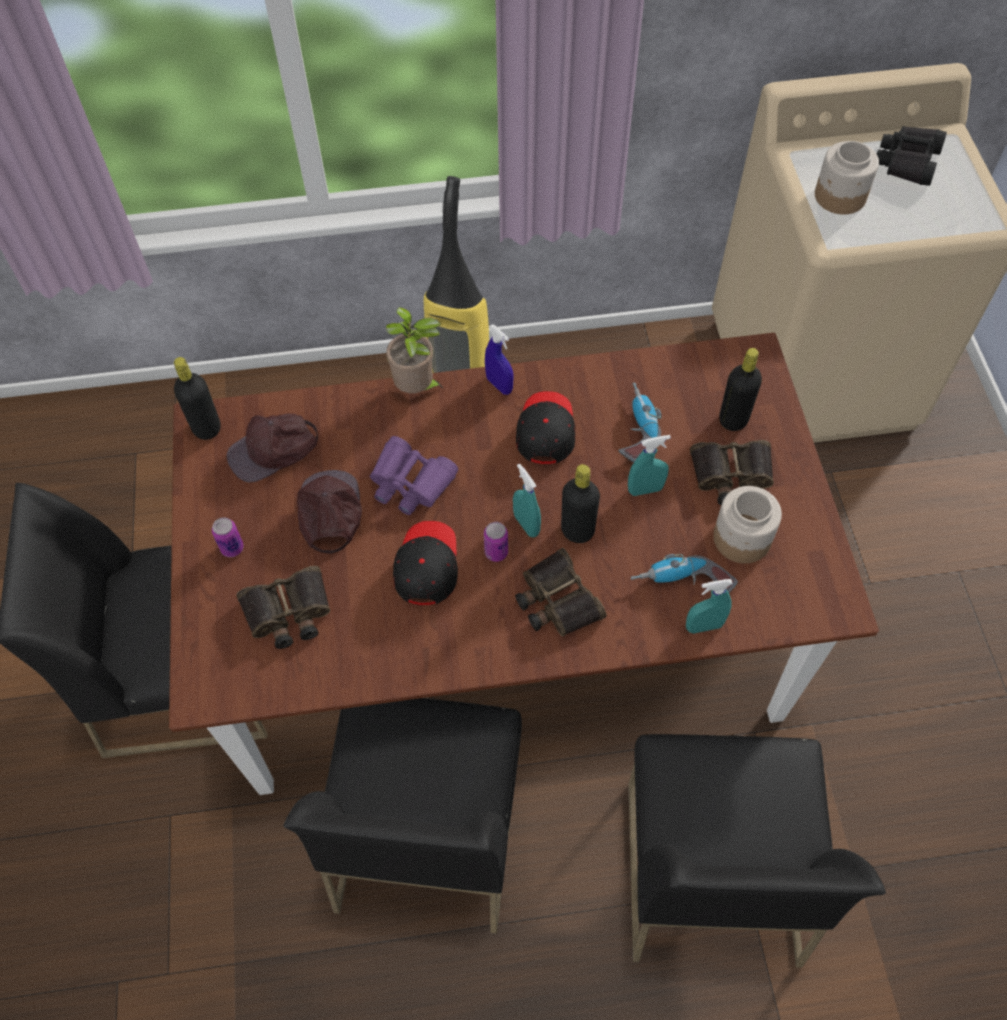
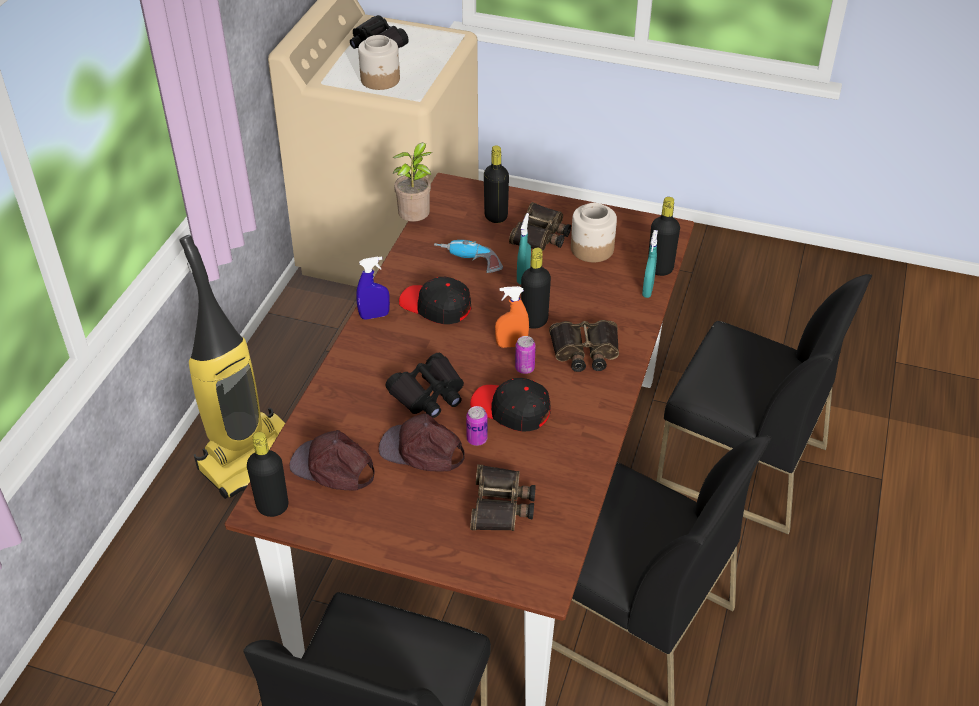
camera: 65 degrees left, 15 degrees down
can [212,517,244,557] -> can moved to [466,406,487,446]
brown cap [227,413,318,482] -> brown cap turned 120 degrees clockwise [289,430,374,491]
purple binoculars [370,436,458,515] -> black binoculars [385,353,464,418]
potted plant [386,307,444,393] -> potted plant moved to [393,143,432,222]
turquoise spray bottle [513,464,541,537] -> orange spray bottle [495,286,529,348]
power drill [631,554,738,593] -> none
none -> black bottle [648,197,680,276]

